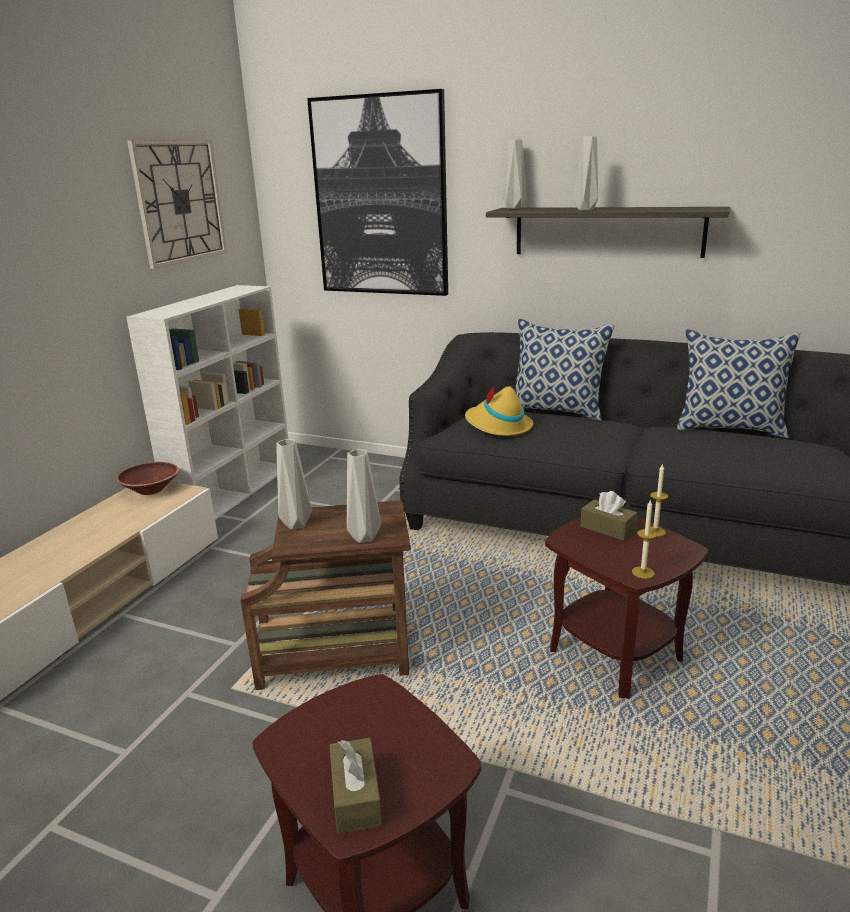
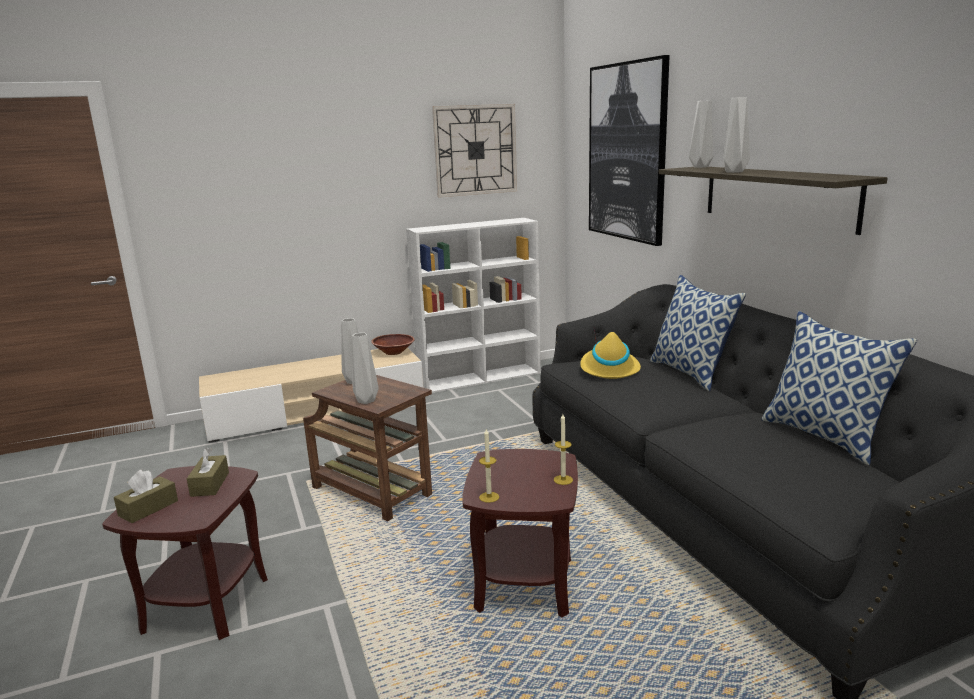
camera: 45 degrees right, 5 degrees down
brown tissue box [580,491,637,541] -> brown tissue box moved to [187,448,229,497]

